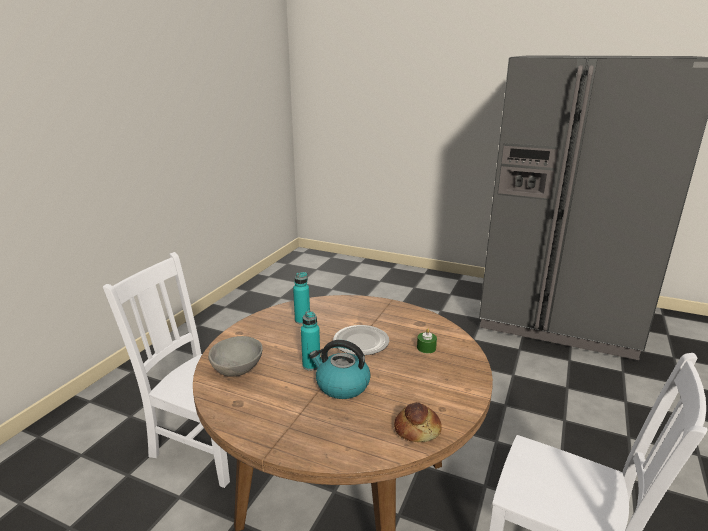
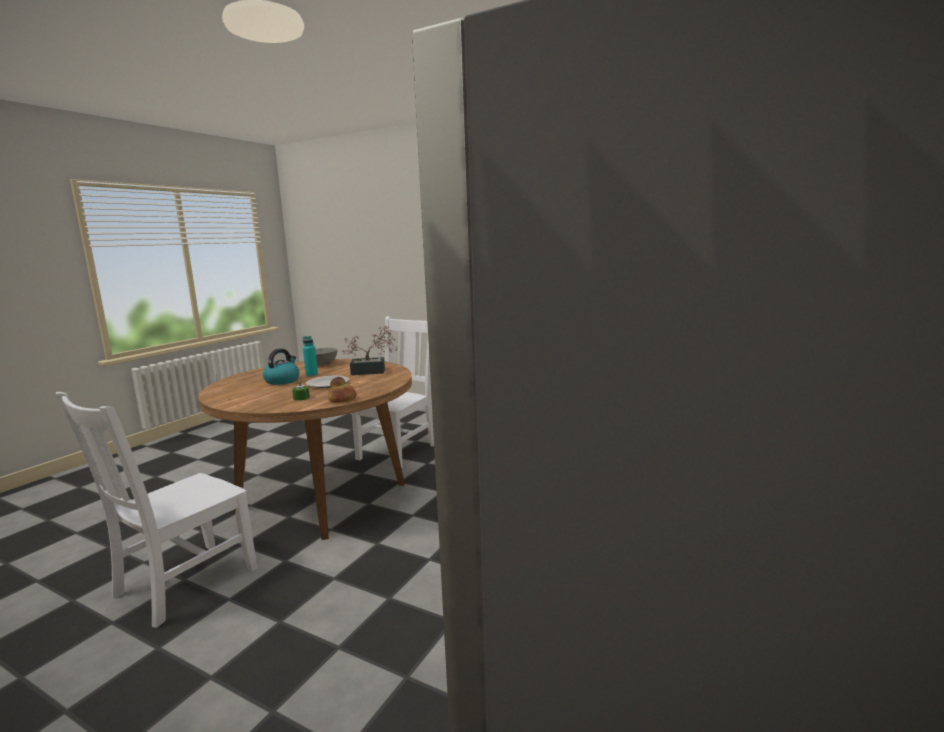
camera: 95 degrees right, 10 degrees down
turquoise bottle [293,272,310,324] -> potted plant [340,326,397,375]
bread [394,402,442,442] -> bread moved to [328,377,357,403]

